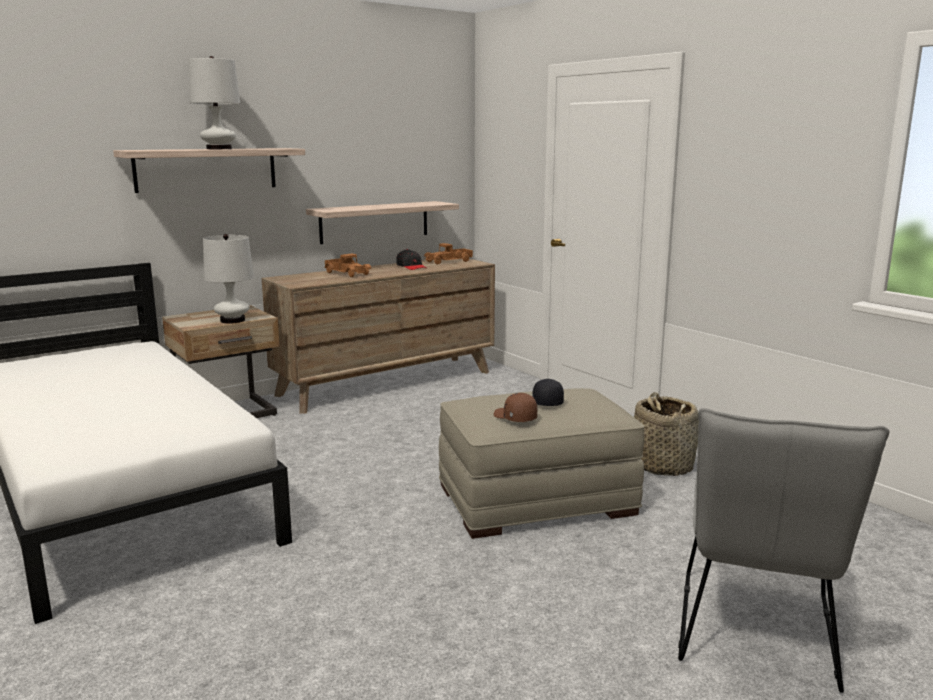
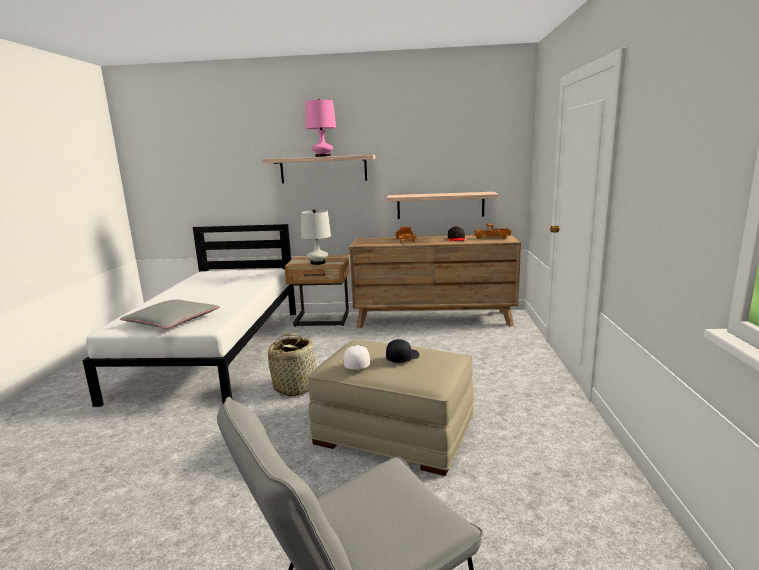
camera: 40 degrees right, 0 degrees up
white table lamp [189,56,241,149] -> pink table lamp [306,99,336,157]
brown cap [494,393,537,422] -> white cap [344,345,370,369]
basket [634,392,699,476] -> basket moved to [268,333,317,396]
none -> grey pillow [120,299,220,329]

